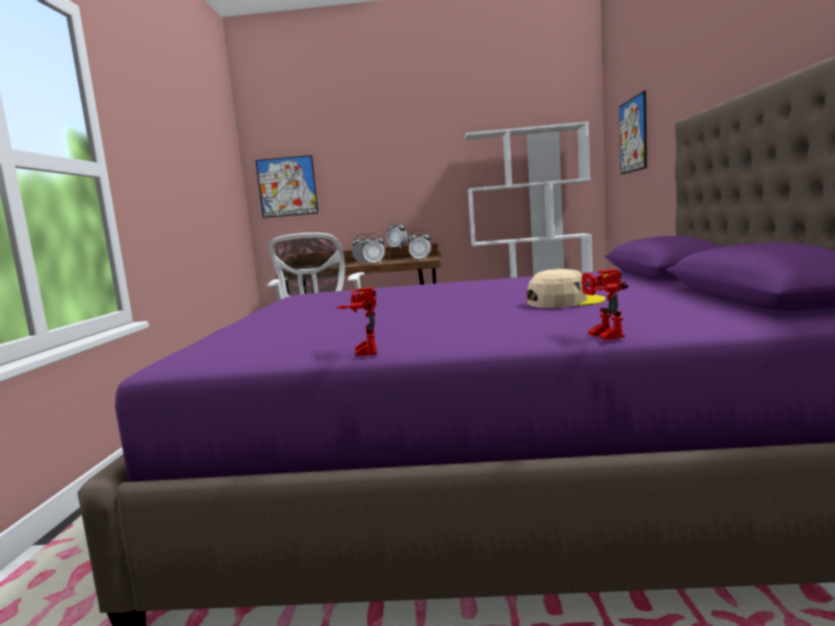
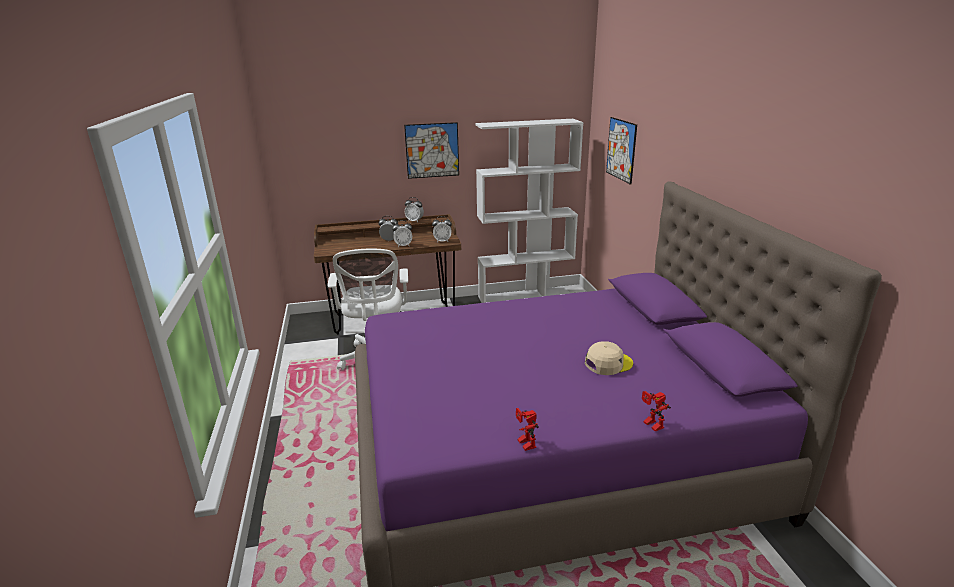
camera: 15 degrees left, 15 degrees up
picture [255,155,318,218] -> picture moved to [404,122,459,179]

